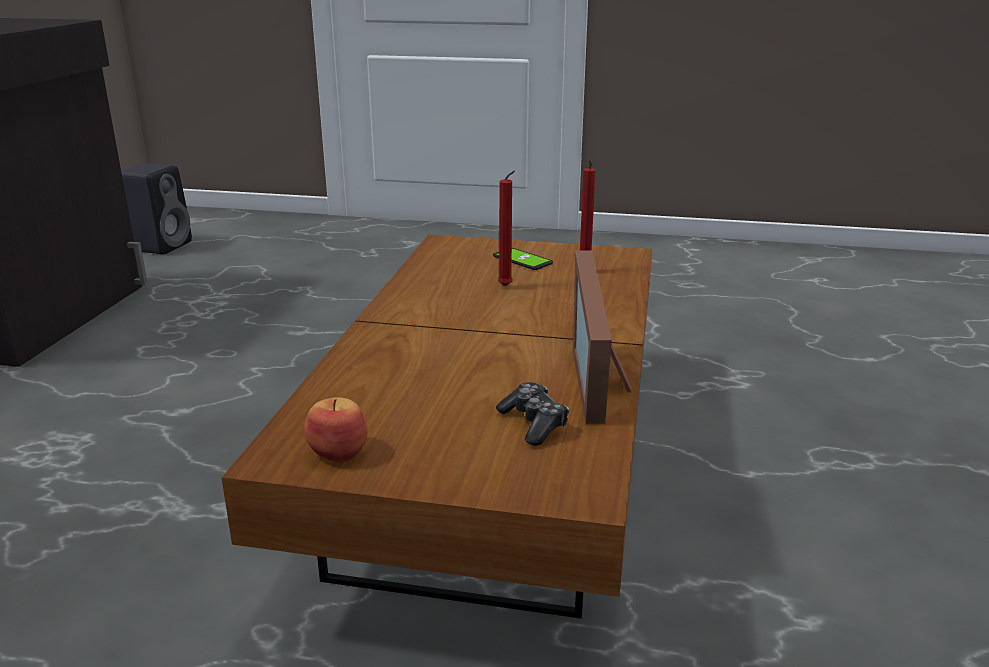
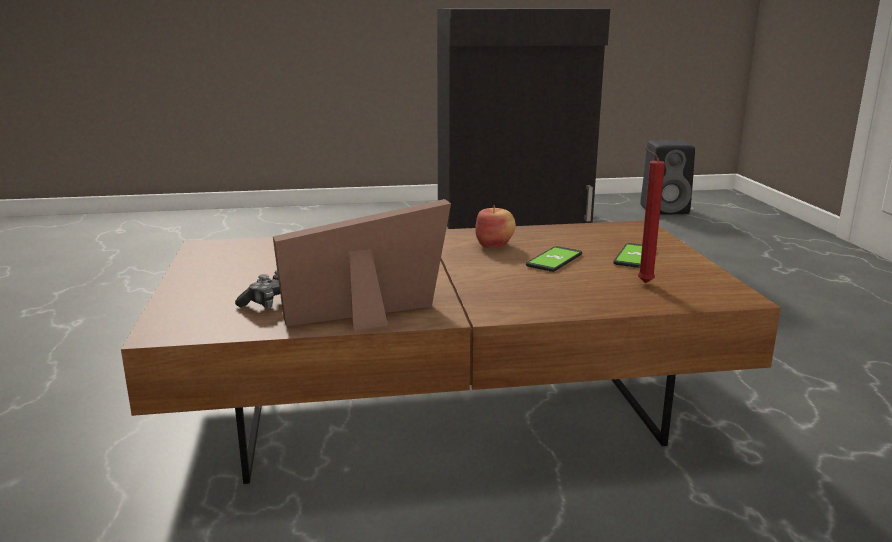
camera: 70 degrees right, 5 degrees down
apple [304,397,368,463] -> apple moved to [475,205,516,248]
red candle [498,171,515,286] -> phone [526,246,582,272]

